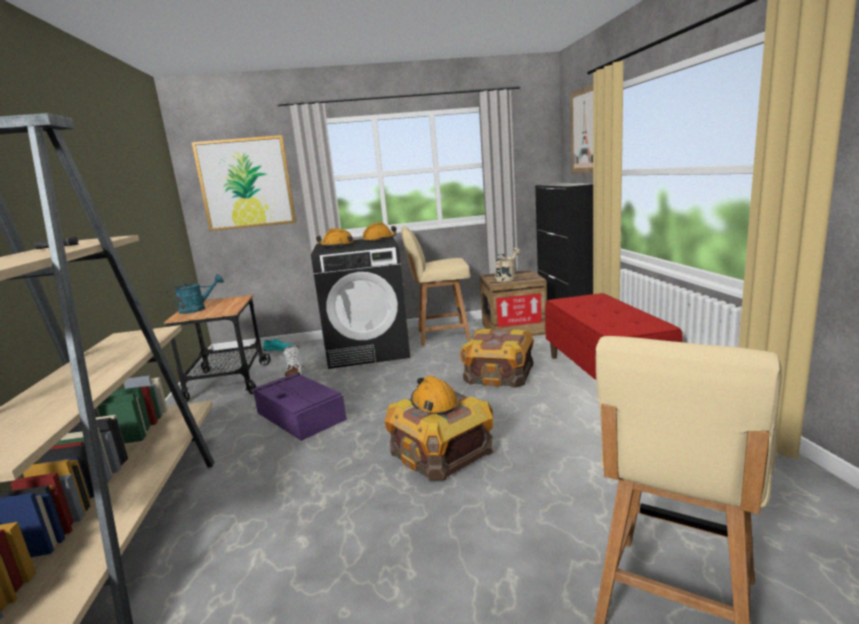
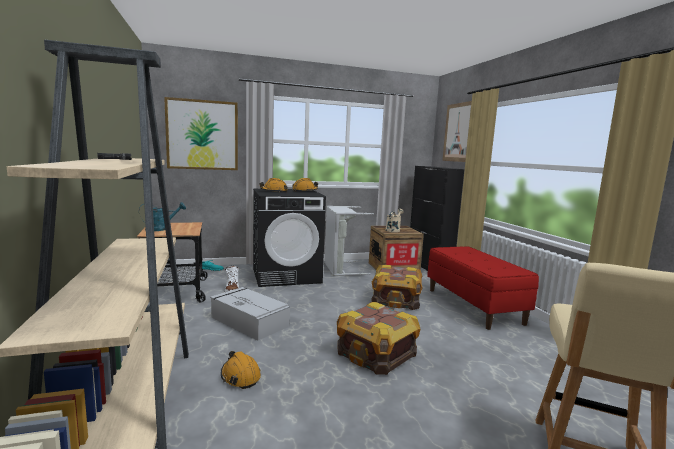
camera: 10 degrees left, 5 degrees down
purple storage box [252,373,347,441] -> grey storage box [210,287,290,340]
beige chair [401,226,471,346] -> grey laundry basket [324,206,374,276]
orange hard hat [411,376,458,415] -> orange hard hat moved to [221,351,261,389]

